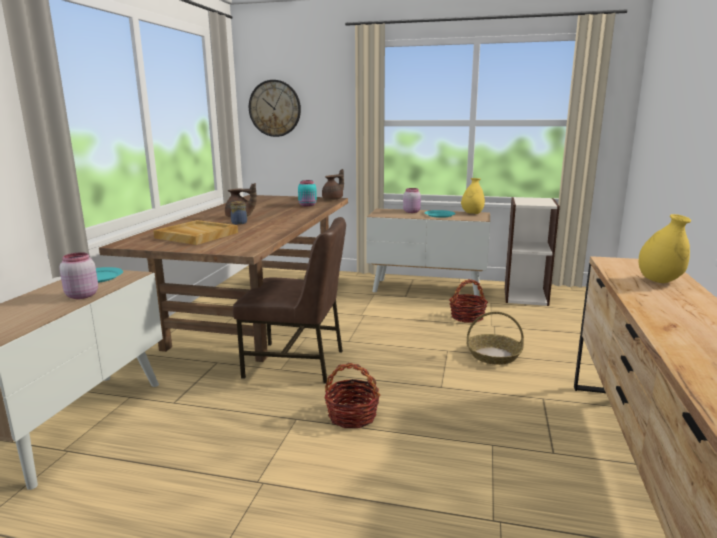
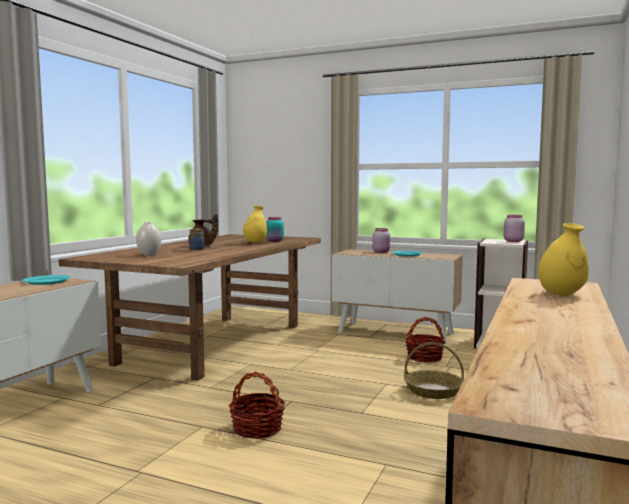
camera: 10 degrees right, 10 degrees down
pink jar [59,252,98,299] -> pink jar moved to [504,215,525,242]
beige tray [153,220,238,245] -> white vase [136,221,162,256]
brown chair [233,217,346,384] -> none
wall clock [249,80,301,137] -> none
brown teapot [322,169,344,200] -> none
yellow vase [461,178,485,214] -> yellow vase moved to [243,206,267,243]

